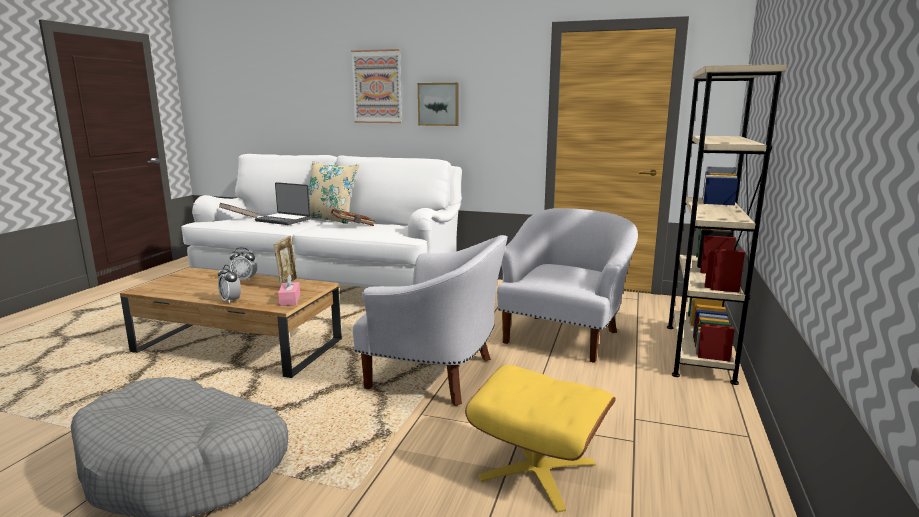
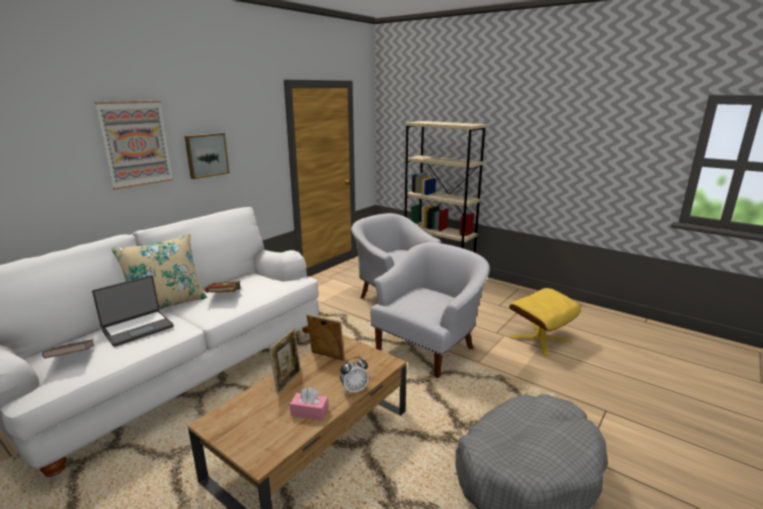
camera: 70 degrees left, 5 degrees up
alarm clock [230,248,257,281] -> picture frame [269,328,301,394]
pink tissue box [278,275,300,306] -> pink tissue box moved to [290,387,329,420]

